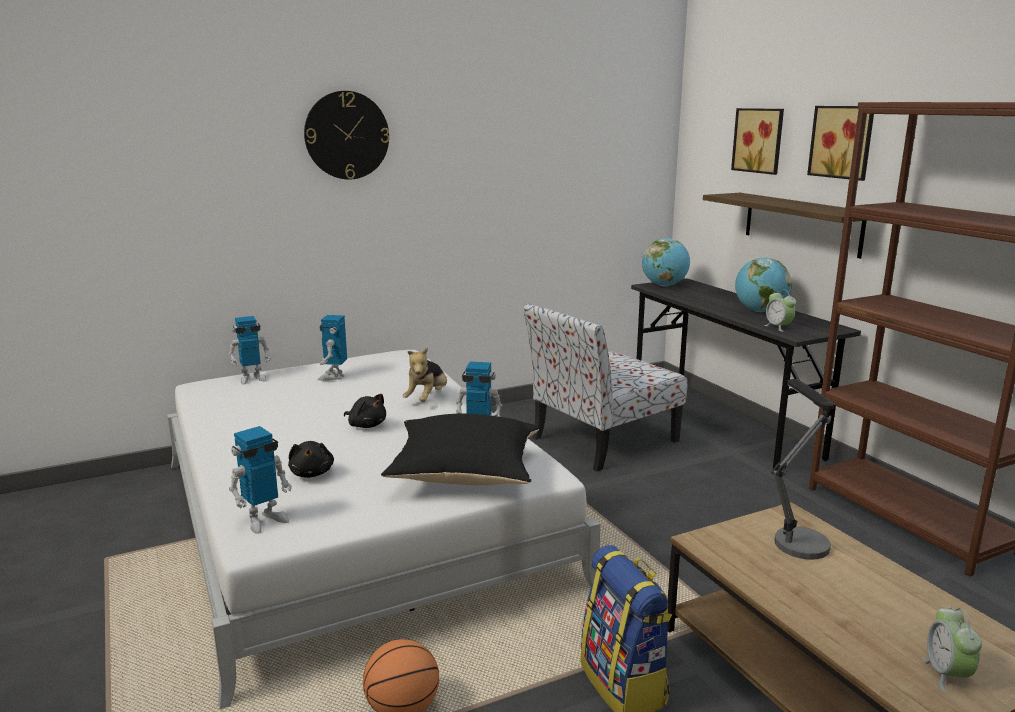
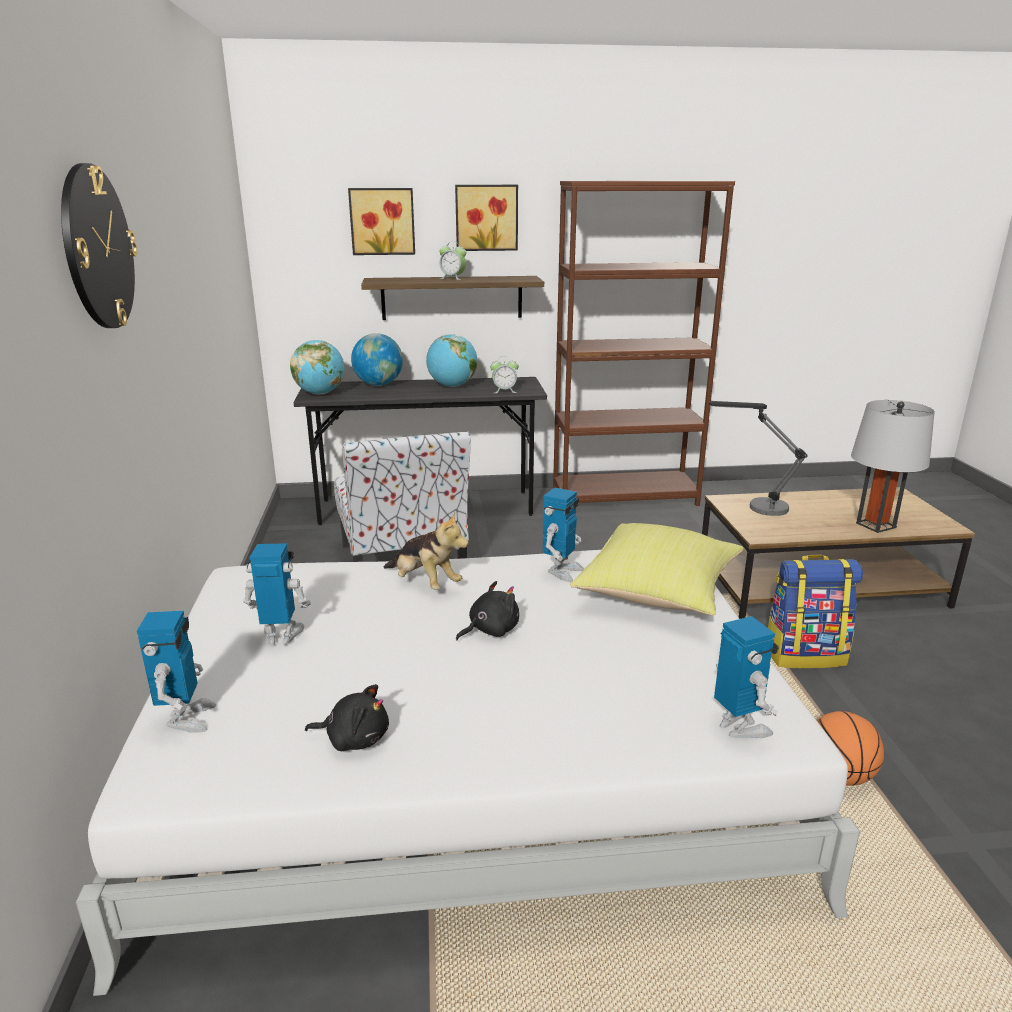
camera: 70 degrees left, 5 degrees up
black plush toy [288,441,334,478] -> black plush toy moved to [305,684,389,751]
toy robot [318,315,347,381] -> toy robot turned 150 degrees clockwise [243,543,311,645]
black pillow [381,413,539,485] -> yellow pillow [570,523,744,616]
alarm clock [922,606,982,692] -> alarm clock moved to [440,241,466,280]
none -> globe [351,333,403,386]
none -> grey table lamp [851,400,935,533]

